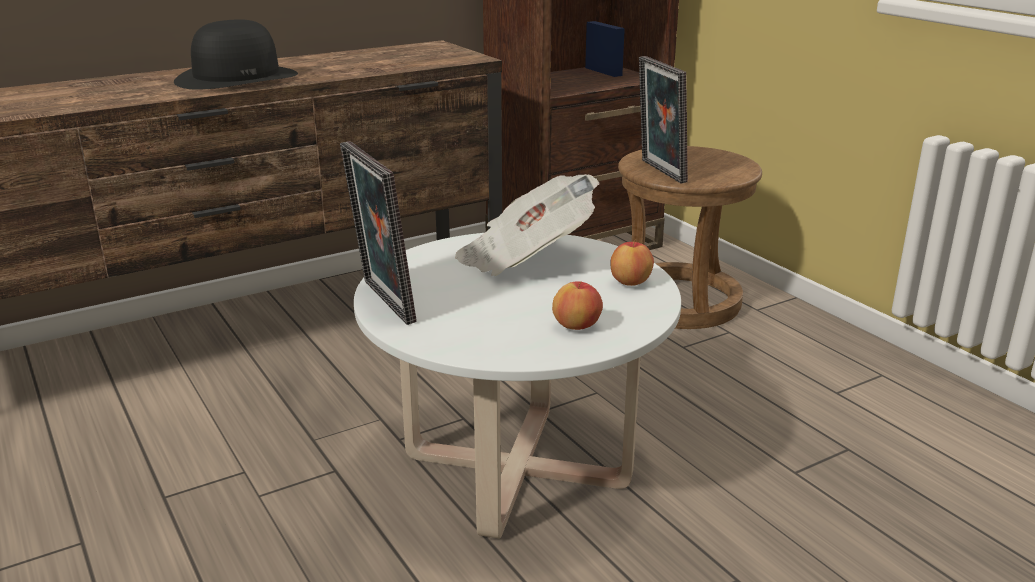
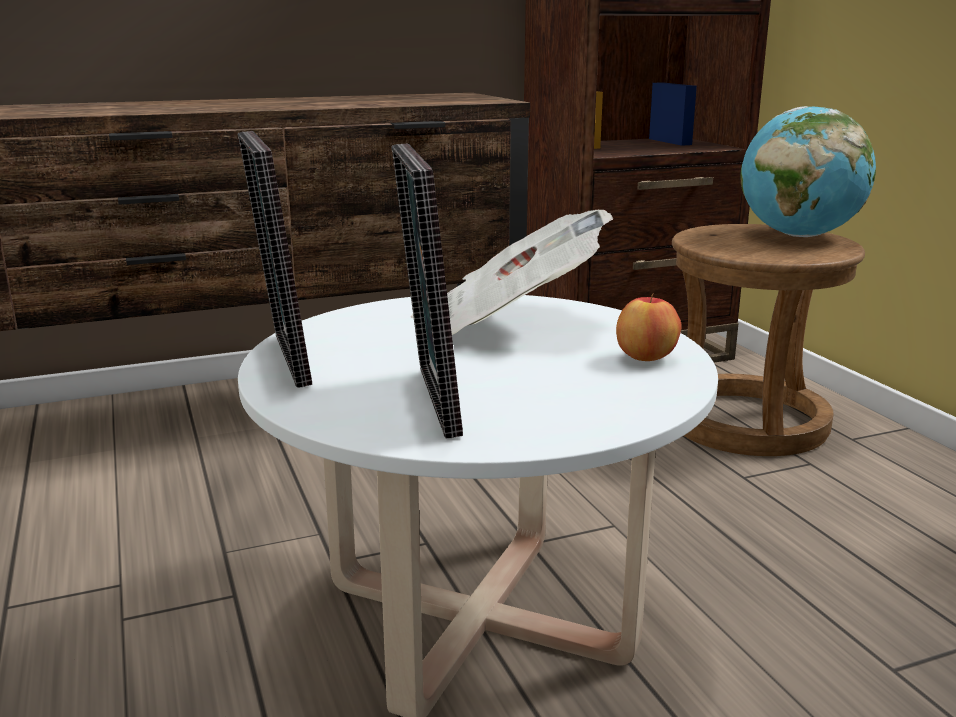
camera: 10 degrees right, 5 degrees down
black hat [174,19,298,90] -> none
apple [552,281,603,330] -> none
picture frame [639,56,688,183] -> picture frame moved to [391,143,463,438]
none -> globe [740,106,876,237]

